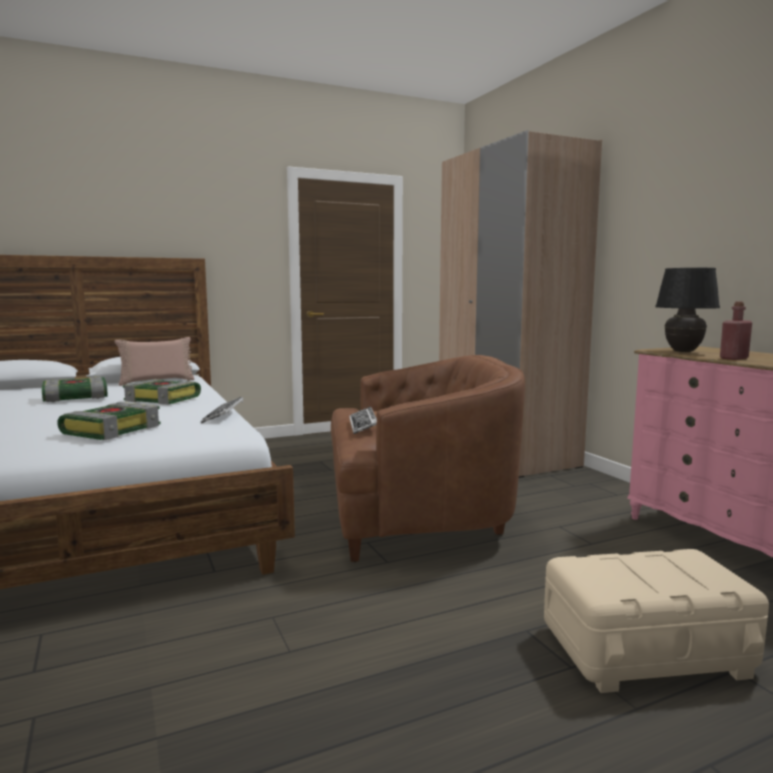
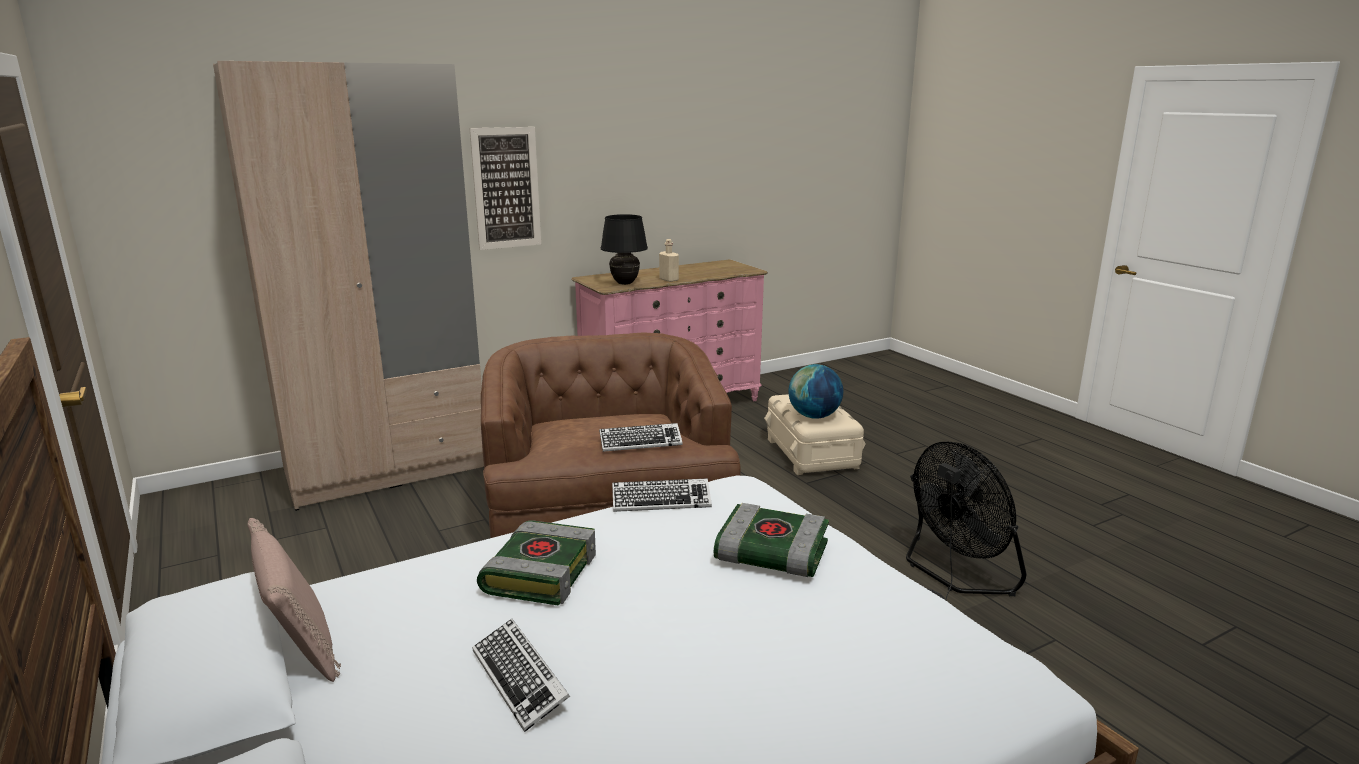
camera: 95 degrees left, 10 degrees up
book [42,376,108,402] -> keyboard [472,619,570,732]
red bottle [720,302,752,360] -> beige bottle [659,239,679,282]
none -> picture [469,127,541,250]
none -> globe [788,364,843,419]
none -> black fan [906,441,1026,600]

